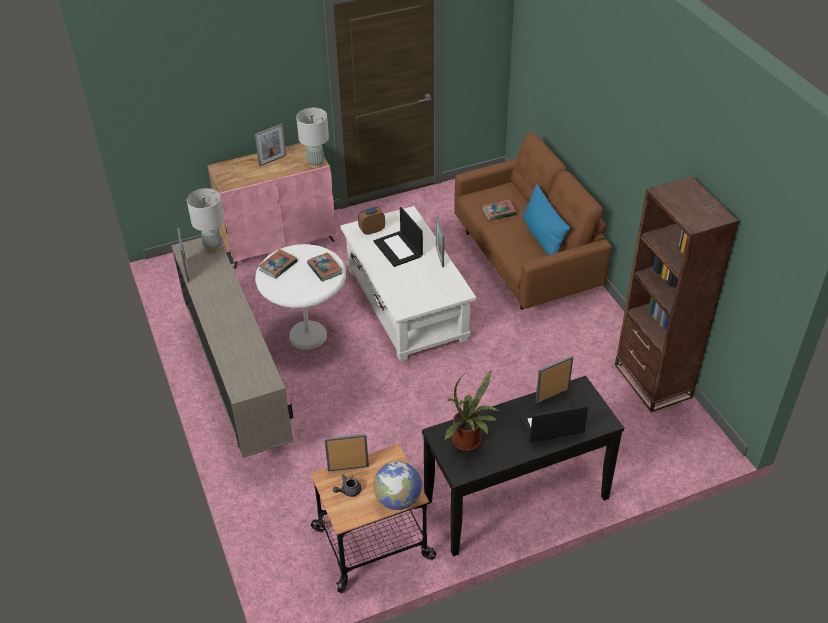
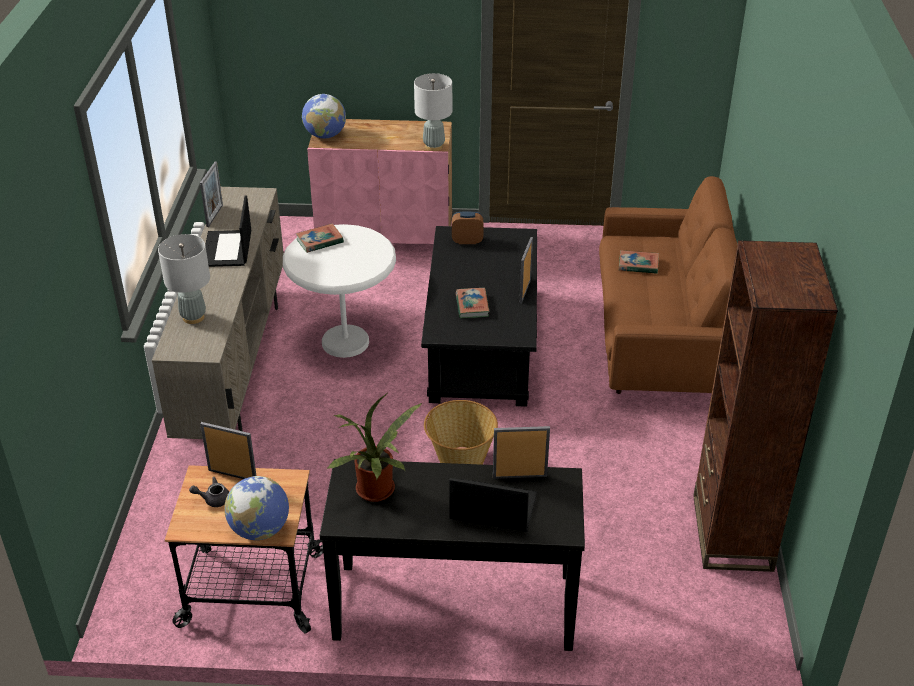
camera: 25 degrees right, 5 degrees down
grey table lamp [187,188,224,252] -> grey table lamp moved to [158,234,210,324]
picture frame [254,123,286,166] -> none
book [307,252,342,282] -> book moved to [456,288,490,318]
white coffee table [341,206,476,361] -> black coffee table [421,226,537,407]
laptop [373,207,423,267] -> laptop moved to [205,195,251,267]
blue pillow [522,184,570,255] -> none
none -> globe [302,94,346,138]
none -> basket [424,400,498,465]

